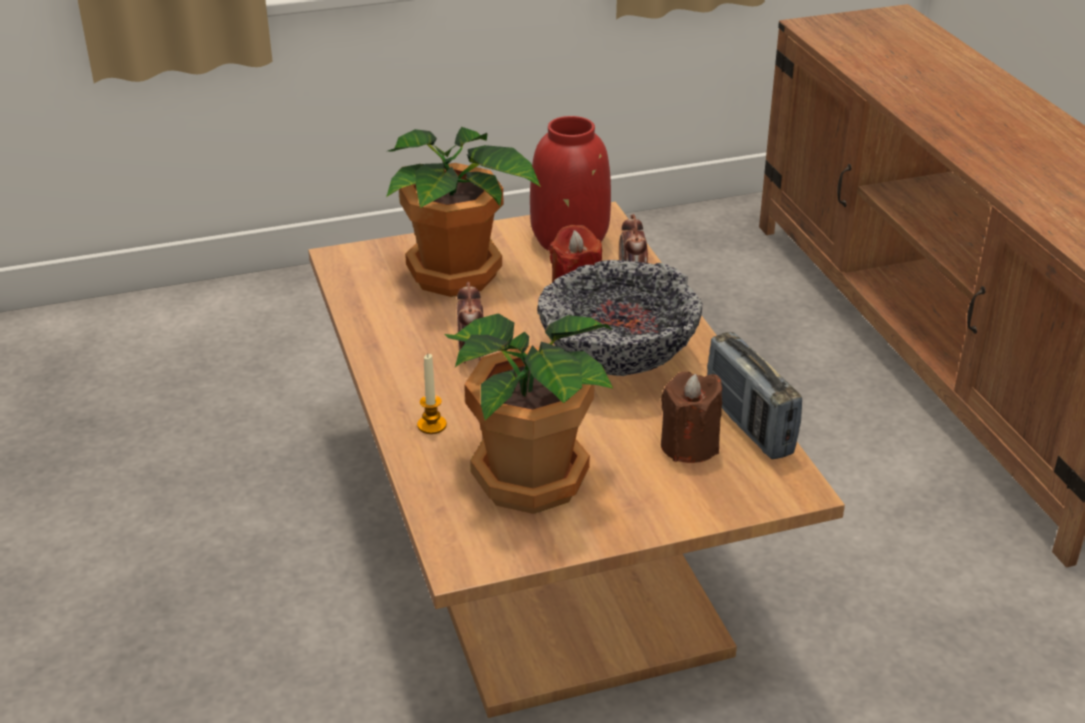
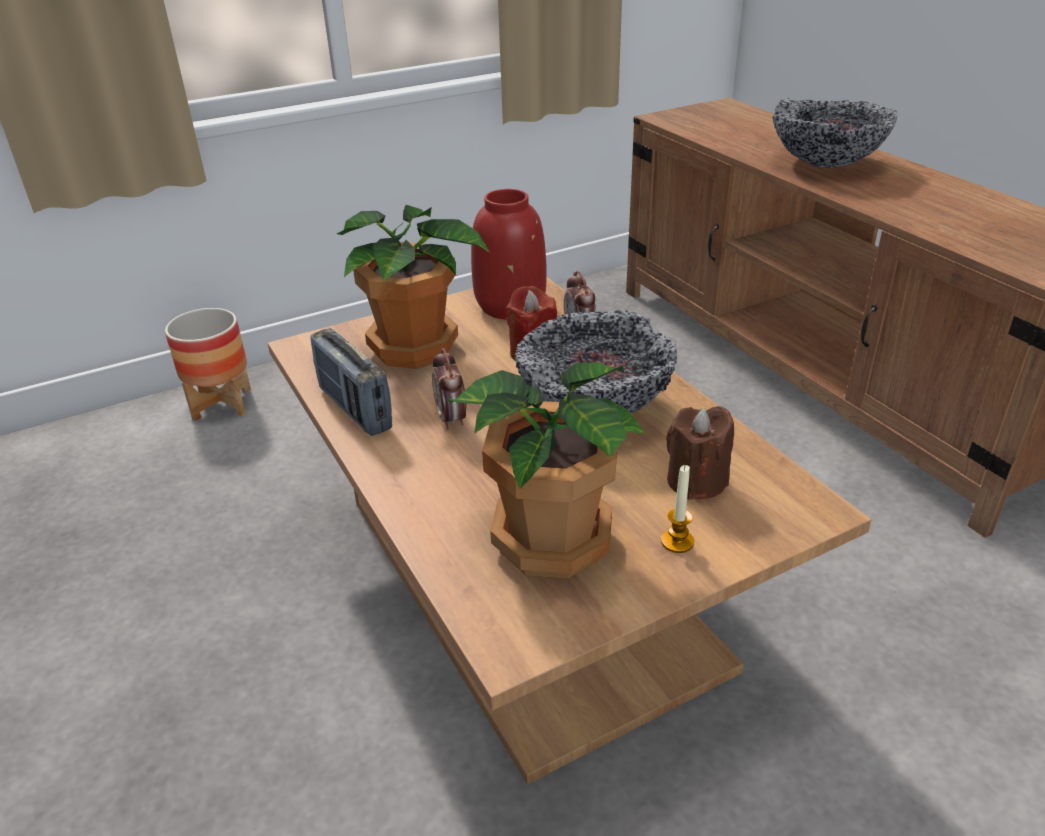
camera: 10 degrees left, 0 degrees up
candle [417,354,447,434] -> candle moved to [661,465,694,553]
radio [707,332,802,459] -> radio moved to [310,329,392,436]
none -> planter [165,308,251,421]
none -> bowl [772,98,898,168]

